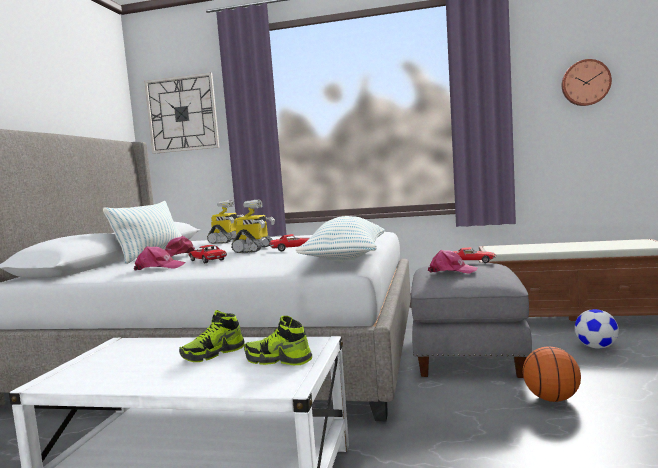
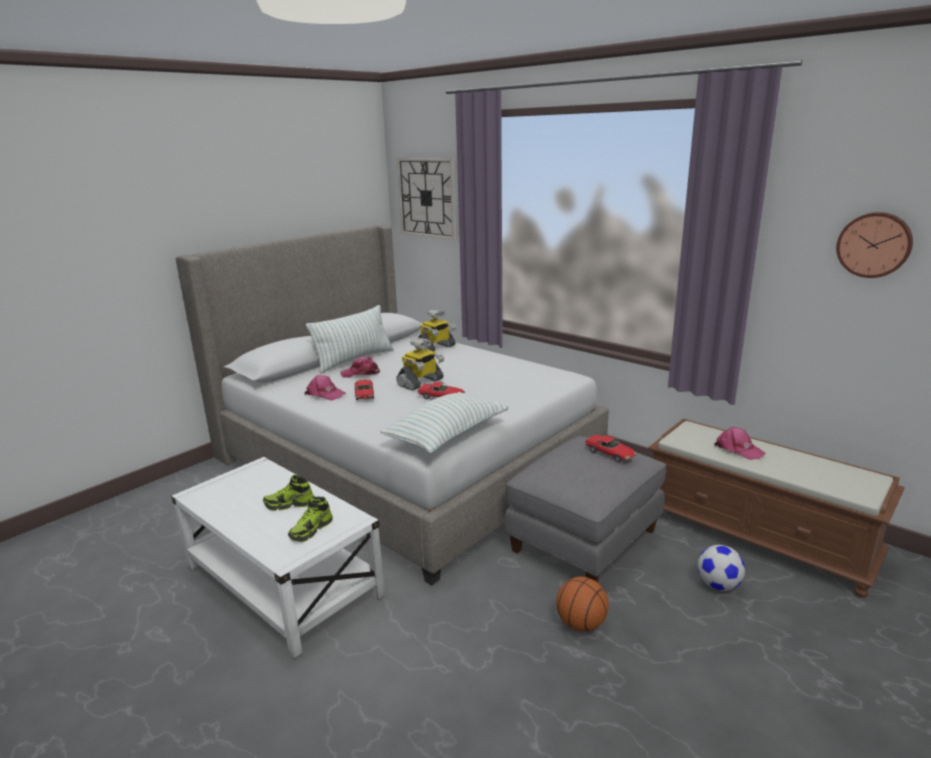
camera: 30 degrees right, 15 degrees up
shoe [244,316,312,365] -> shoe turned 105 degrees counterclockwise [288,497,333,542]
pink cap [428,250,478,274] -> pink cap moved to [715,427,766,460]

